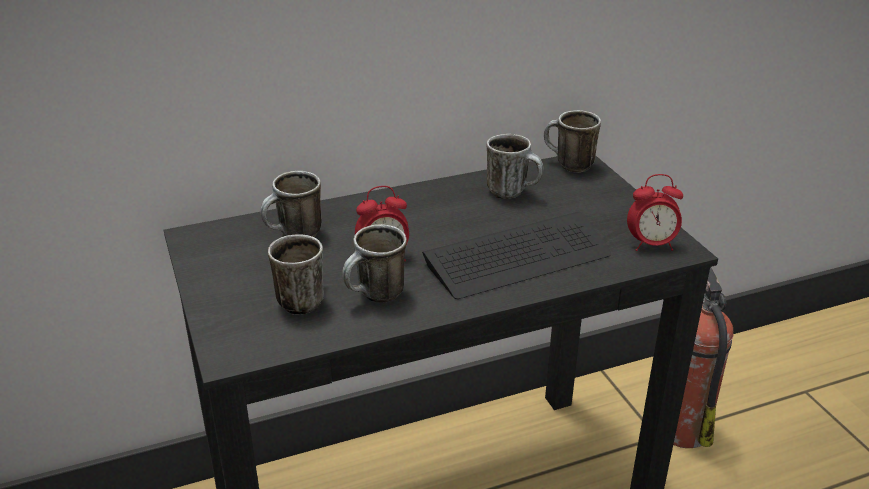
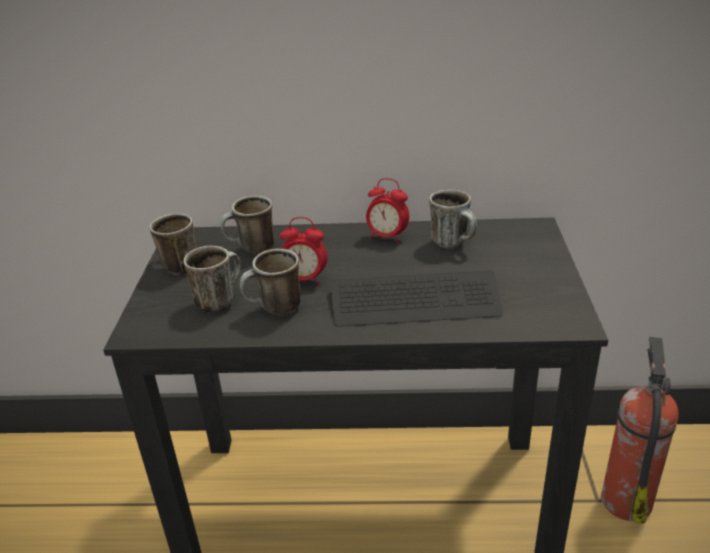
camera: 25 degrees right, 0 degrees up
mug [544,110,601,173] -> mug moved to [149,213,196,275]
alarm clock [627,174,683,251] -> alarm clock moved to [366,178,409,244]

